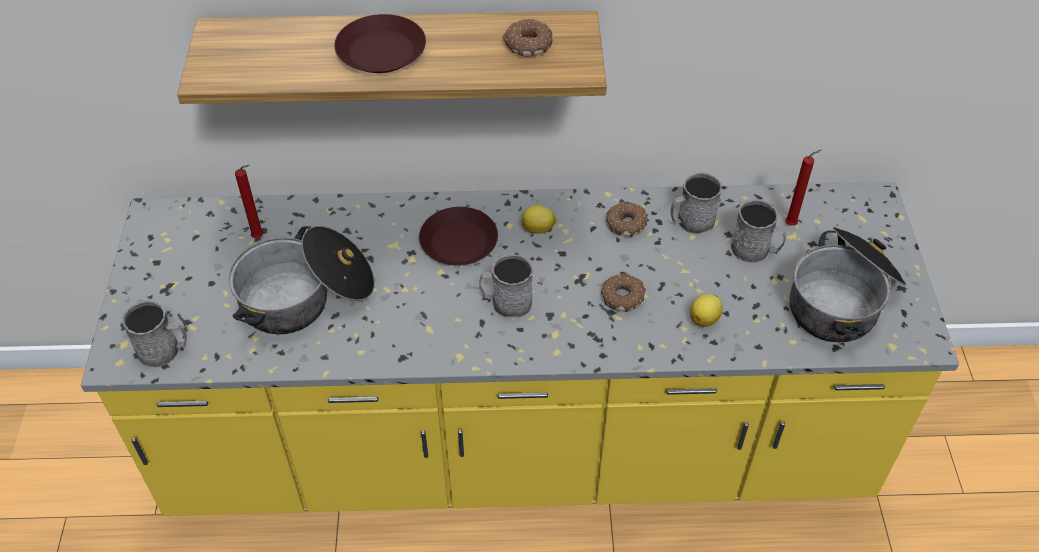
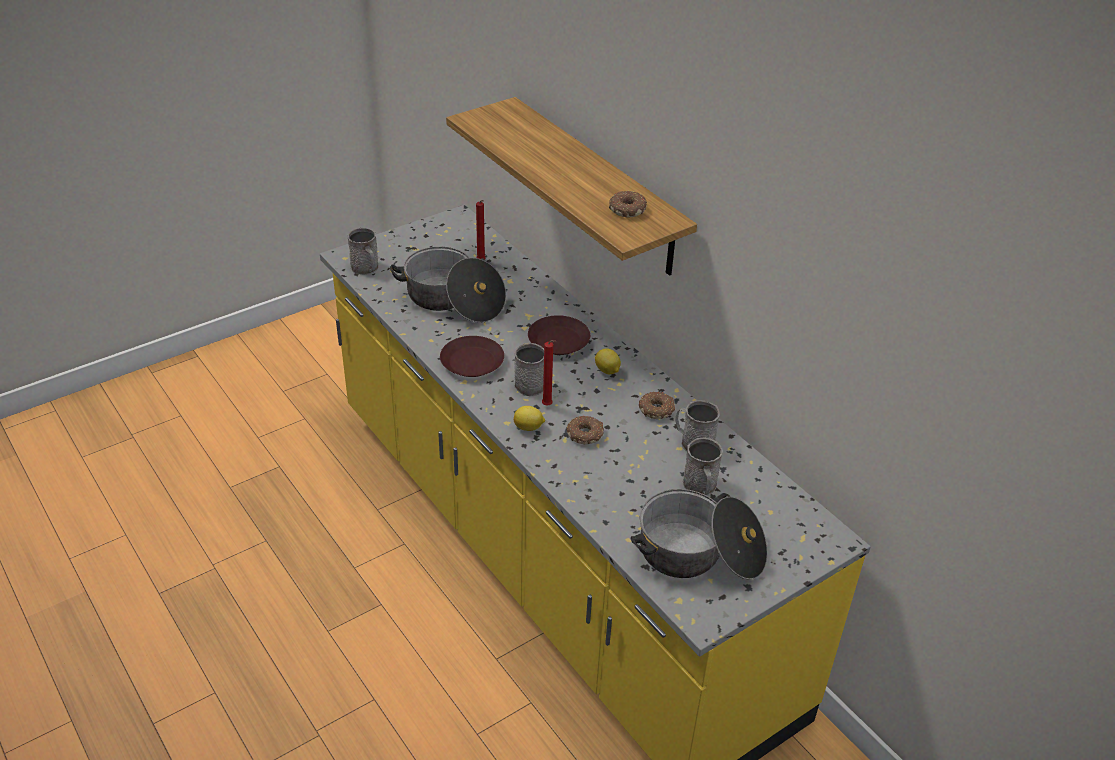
camera: 55 degrees right, 10 degrees down
brown plate [334,14,426,73] -> brown plate moved to [440,336,504,377]
lemon [690,294,723,327] -> lemon moved to [513,406,545,431]
red candle [785,150,821,226] -> red candle moved to [542,340,556,405]

